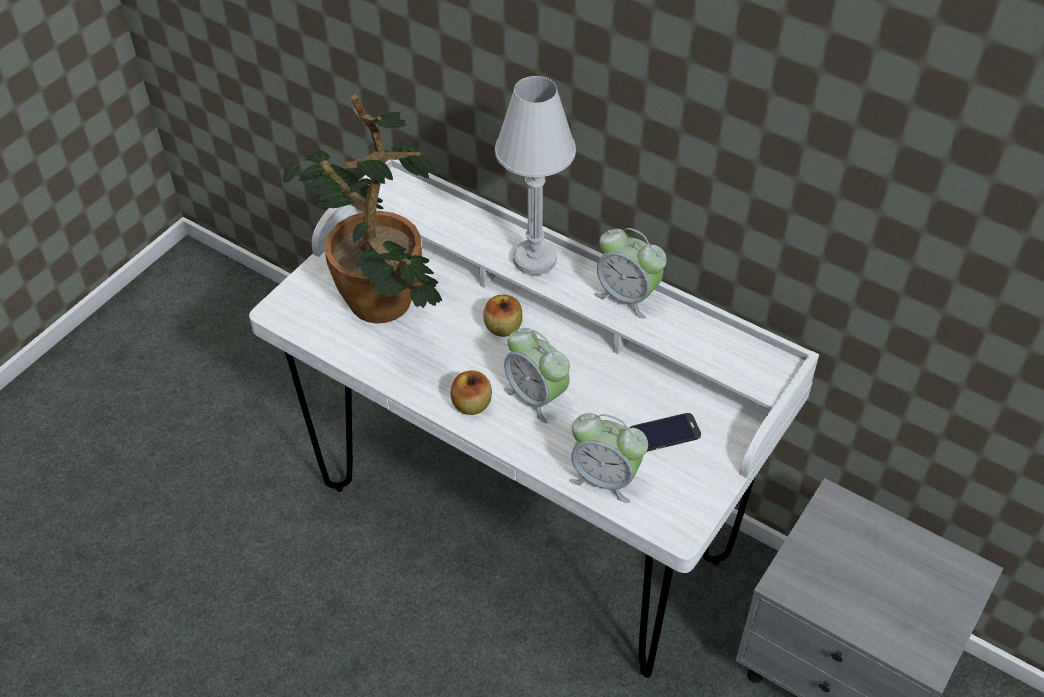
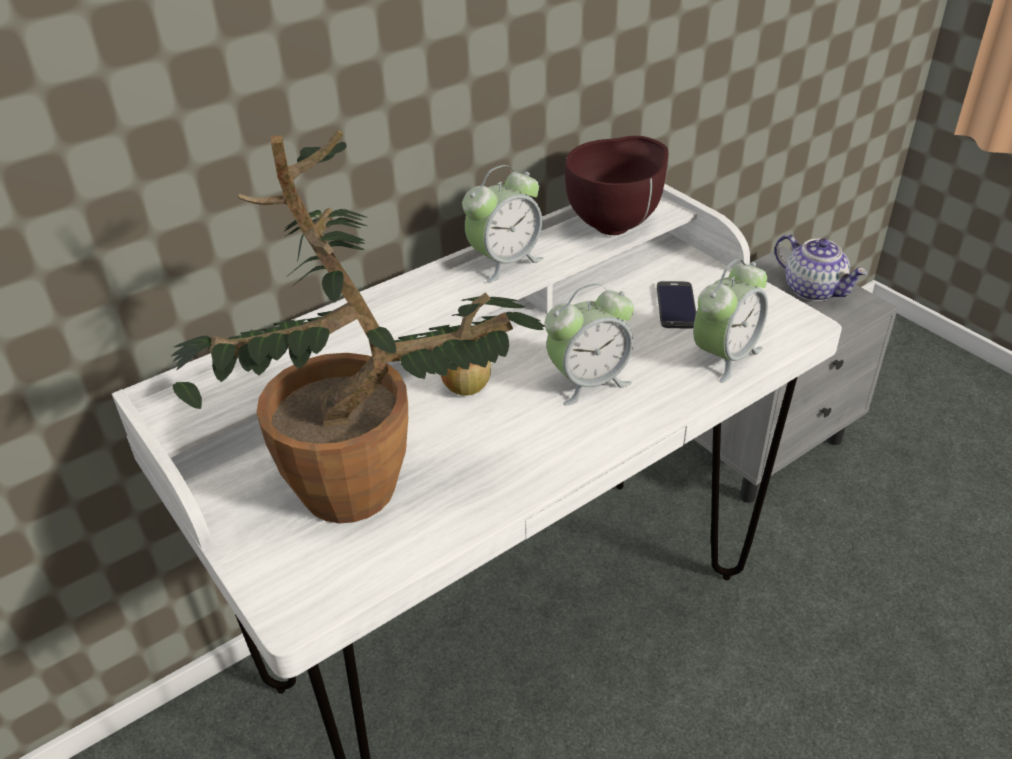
camera: 70 degrees left, 10 degrees down
apple [450,371,492,415] -> none
white table lamp [495,76,576,275] -> none
none -> brown bowl [565,136,668,235]
none -> teapot [774,234,868,301]

